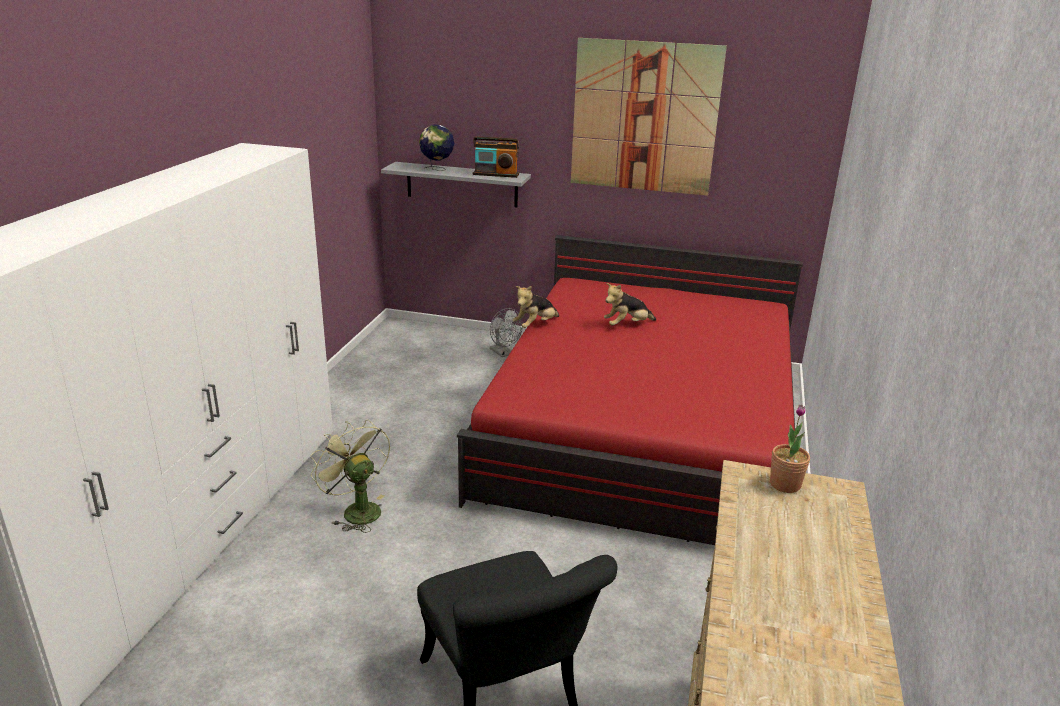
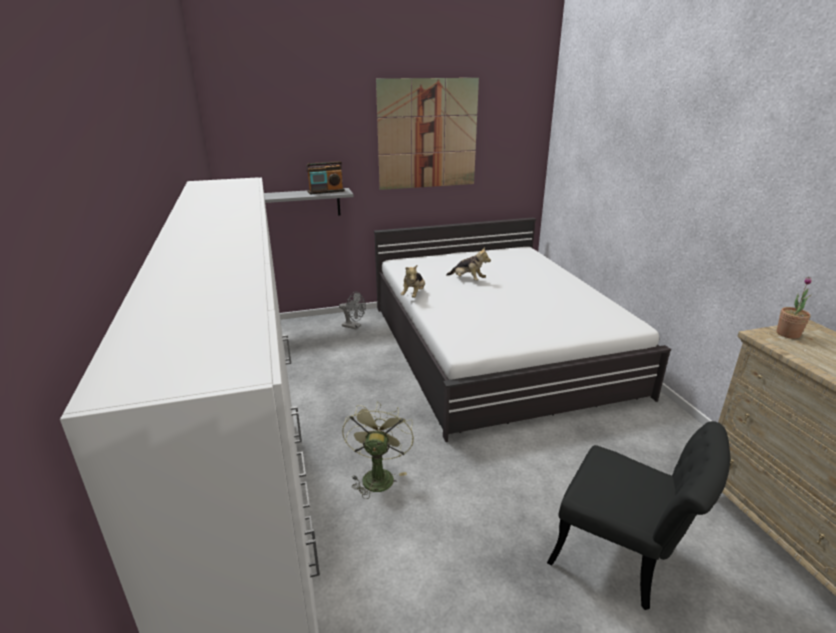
camera: 30 degrees left, 0 degrees up
green fan [310,419,390,533] -> green fan turned 75 degrees clockwise [342,402,414,499]
globe [419,125,454,171] -> none
red bed [457,235,803,545] -> white bed [374,217,671,442]
plush toy [604,283,656,326] -> plush toy turned 90 degrees counterclockwise [446,248,491,281]

